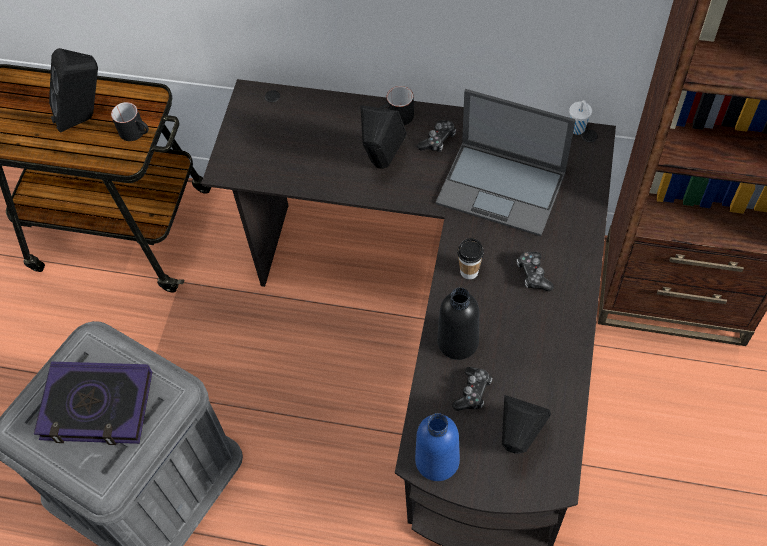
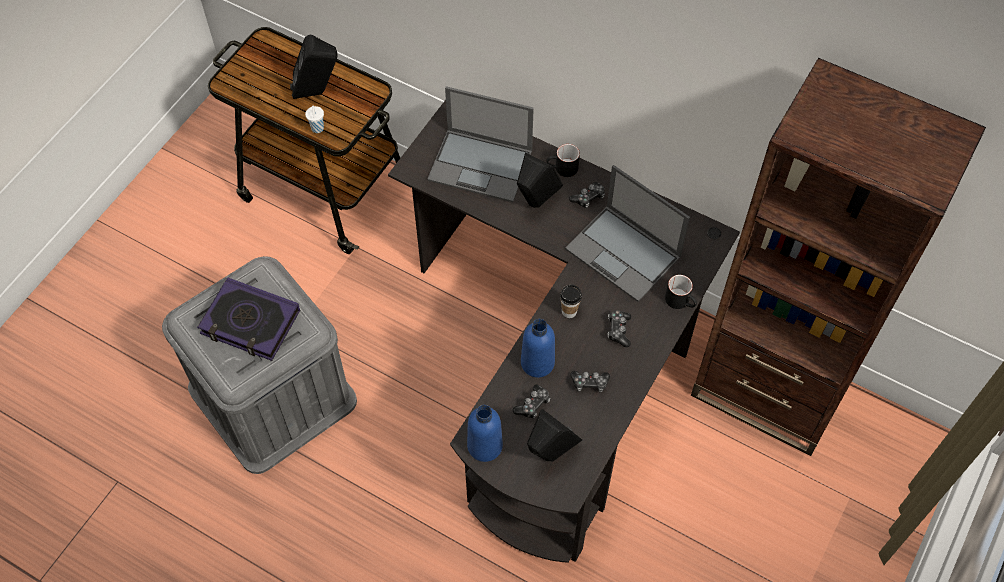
camera: 15 degrees right, 0 degrees up
black mug [111,102,149,141] -> black mug moved to [665,275,697,309]
black bottle [437,287,479,360] -> blue bottle [521,319,555,378]
white cup [569,100,592,135] -> white cup moved to [305,106,324,133]
none -> laptop [427,86,534,202]
none -> game controller [570,371,610,393]

